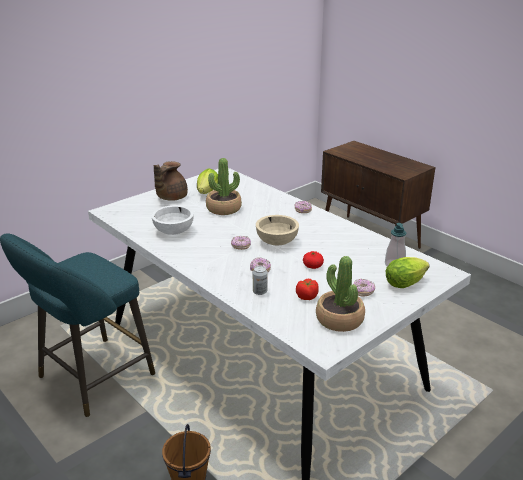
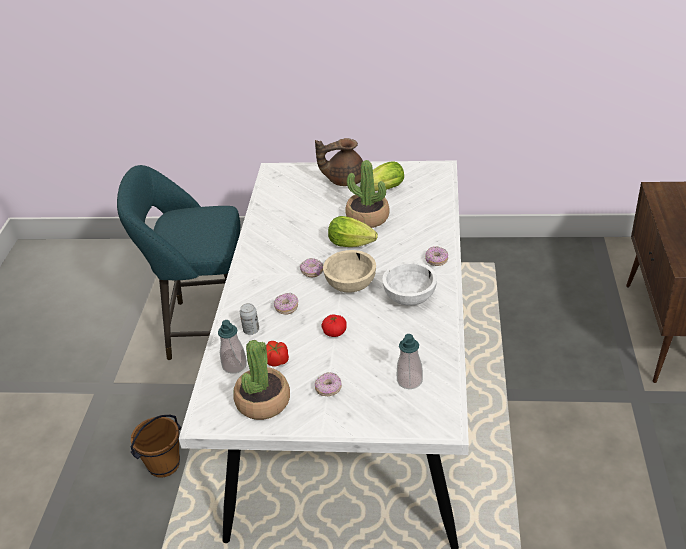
camera: 50 degrees right, 10 degrees up
white bowl [151,205,194,235] -> white bowl moved to [382,262,437,306]
lettuce [386,257,430,288] -> lettuce moved to [328,216,378,247]
none -> soap dispenser [218,320,247,374]

